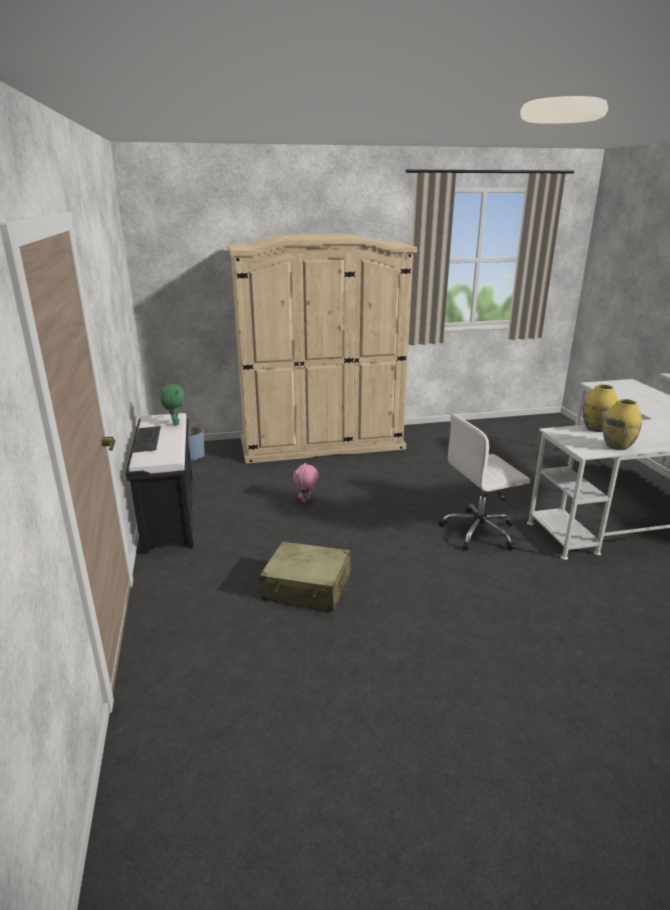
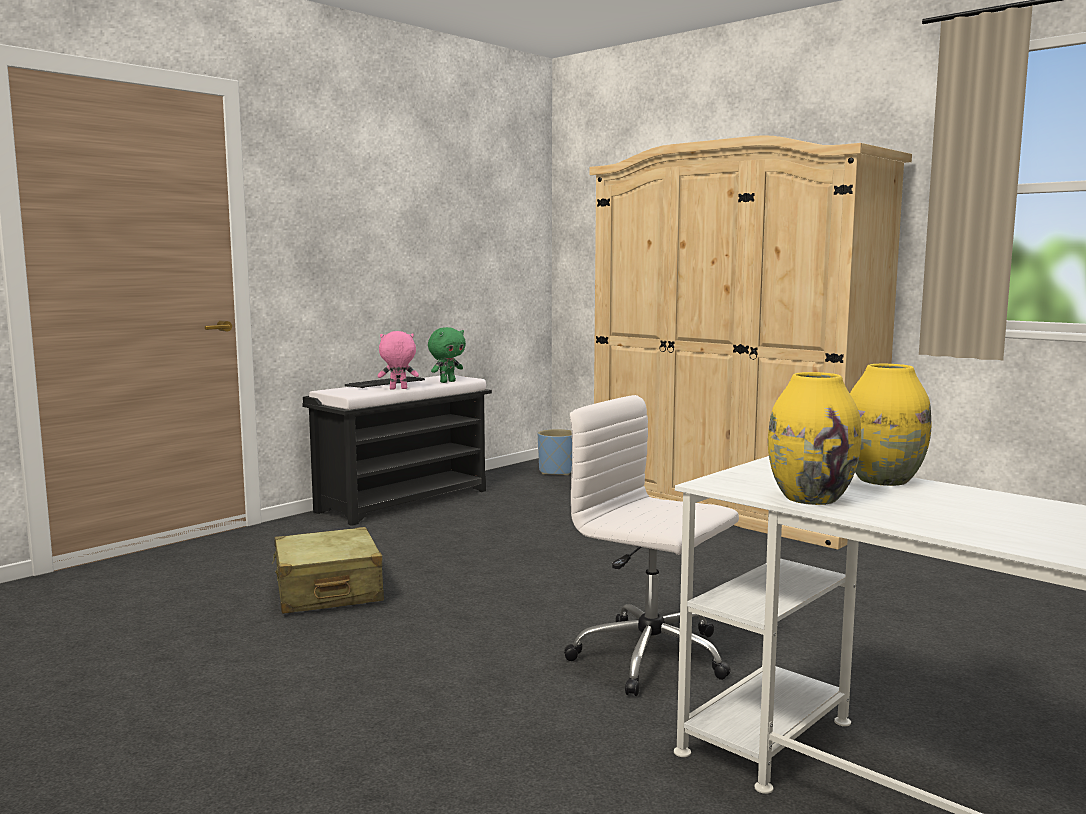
camera: 55 degrees right, 15 degrees down
pink plush toy [293,462,319,502] -> pink plush toy moved to [378,331,419,389]

